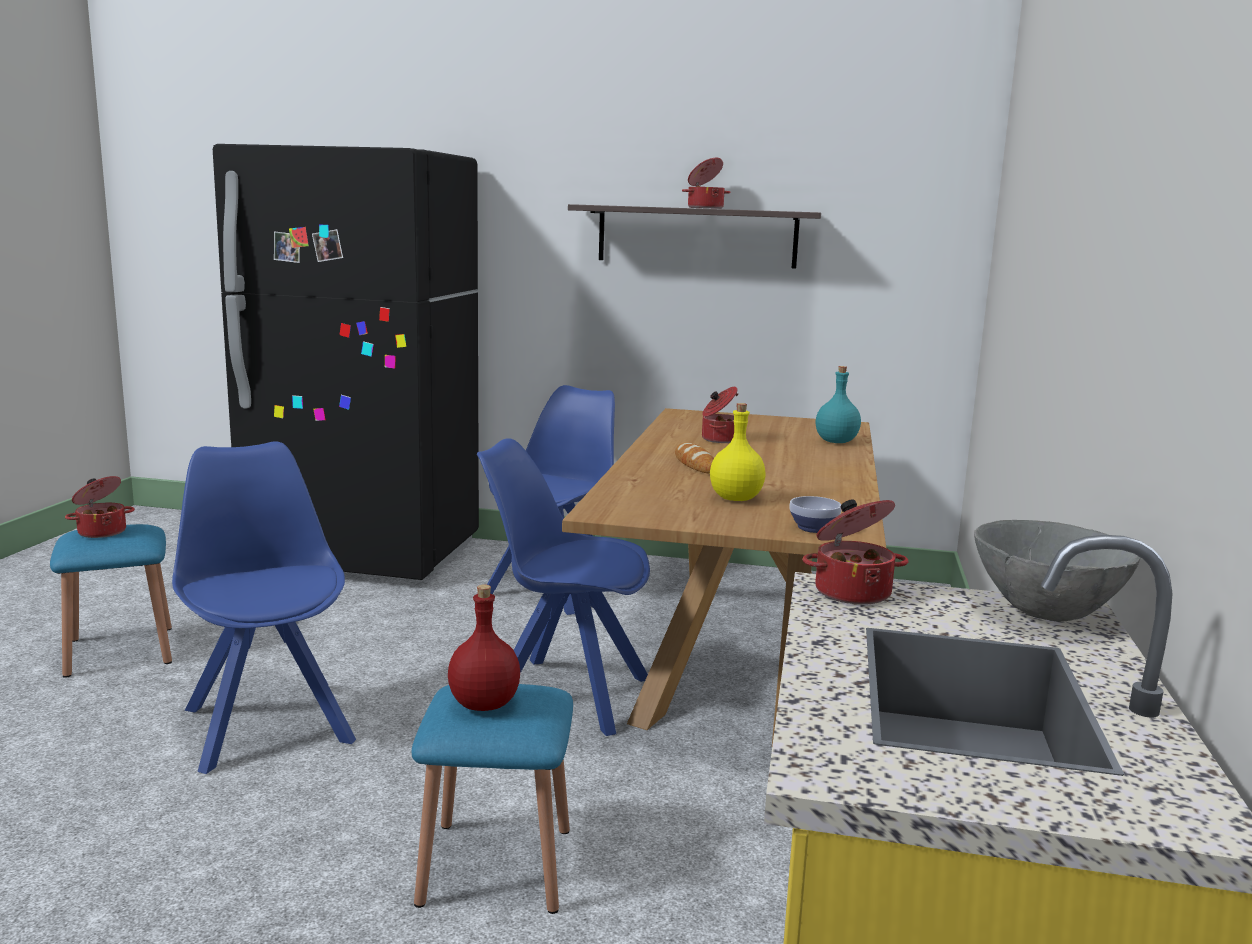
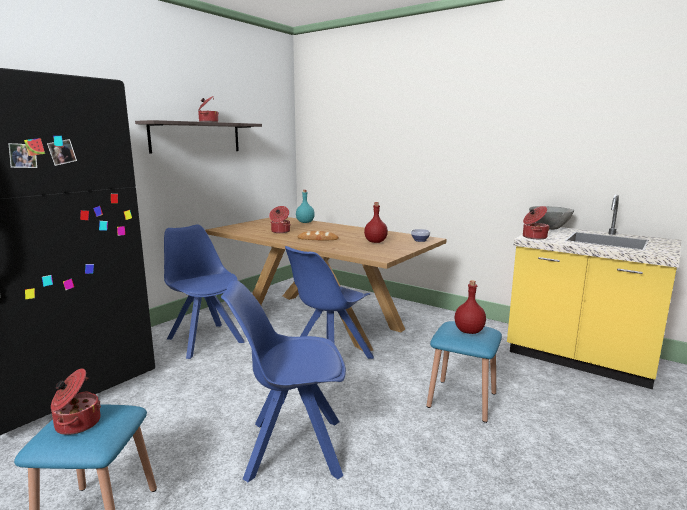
camera: 65 degrees left, 0 degrees up
yellow bottle [710,403,766,501] -> red bottle [364,202,388,243]

